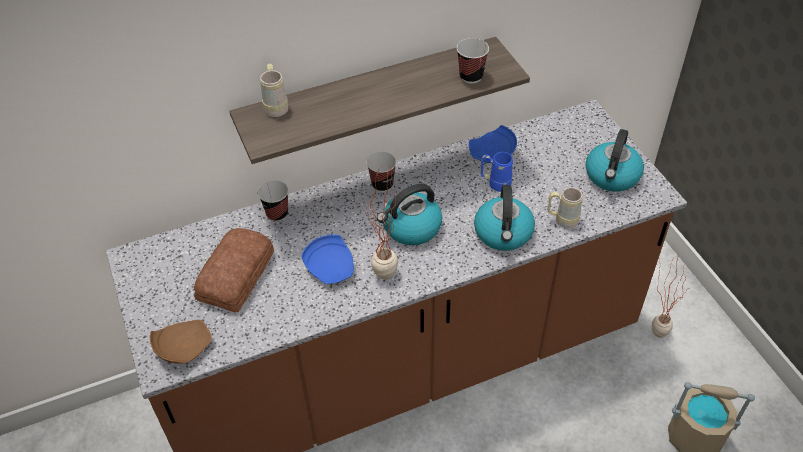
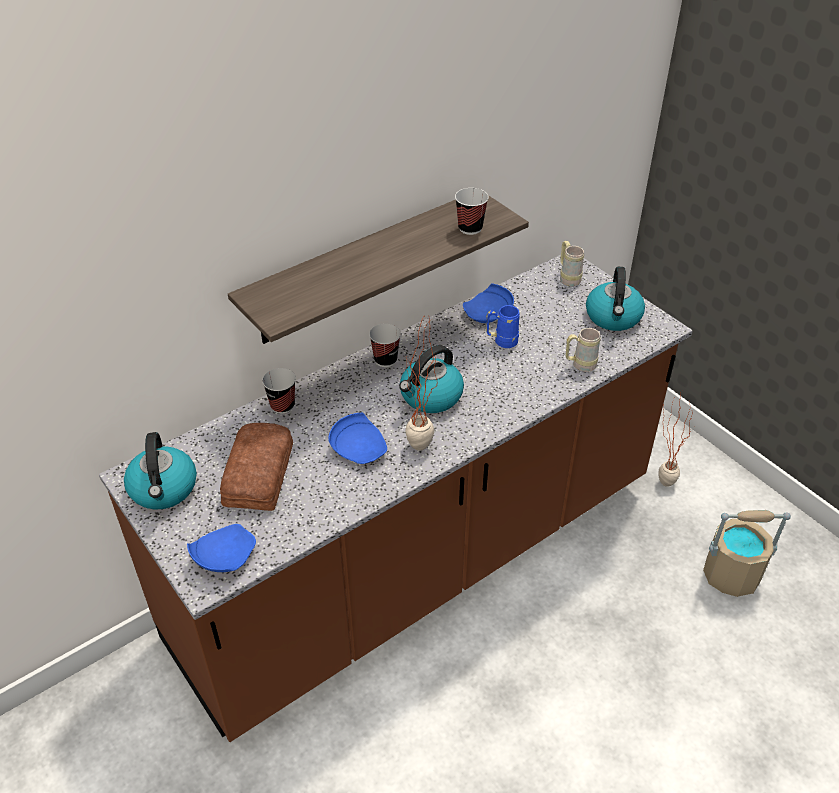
camera: 15 degrees left, 5 degrees down
brown plate [150,320,212,364] -> blue plate [187,524,256,572]
beige mug [260,63,289,117] -> beige mug moved to [560,241,584,286]
kettle [474,185,535,251] -> kettle moved to [124,432,197,510]

